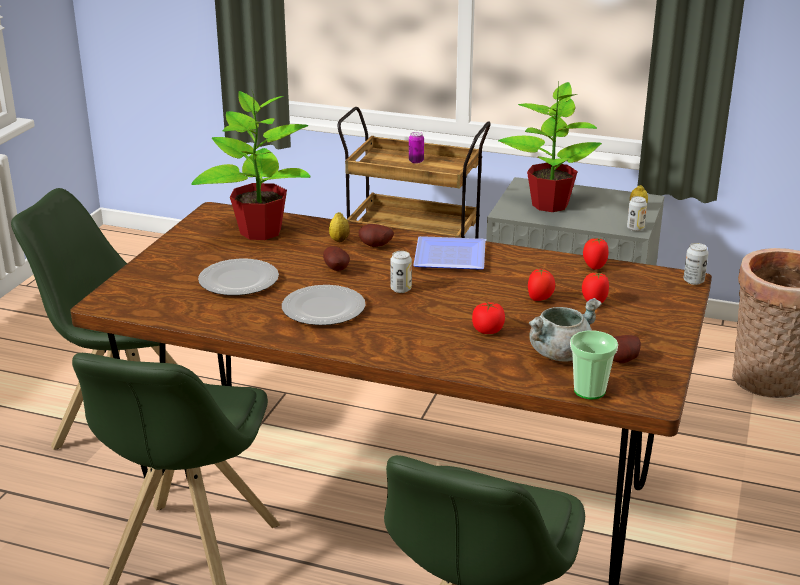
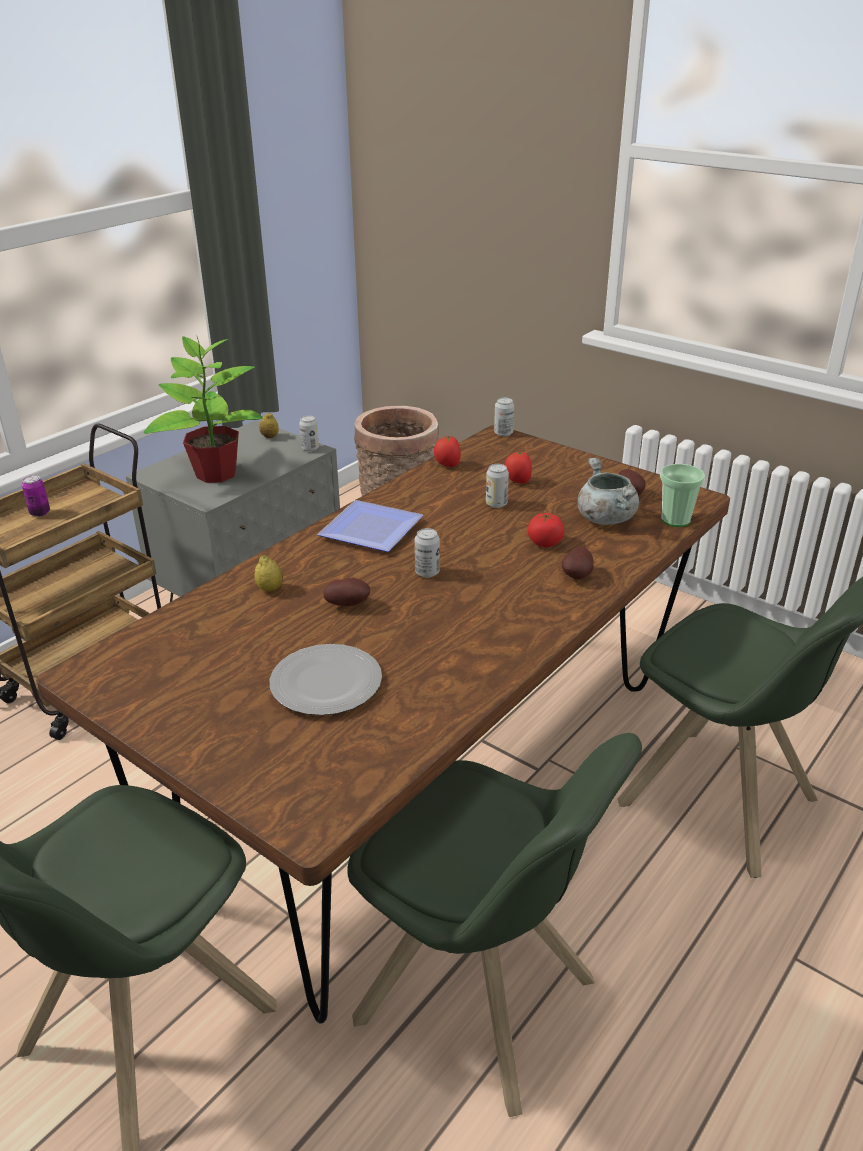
camera: 70 degrees left, 5 degrees up
potted plant [191,91,310,240] -> none
plate [282,285,366,325] -> none
potato [359,224,394,247] -> potato moved to [562,547,594,579]
tomato [528,269,555,301] -> can [486,464,509,508]

